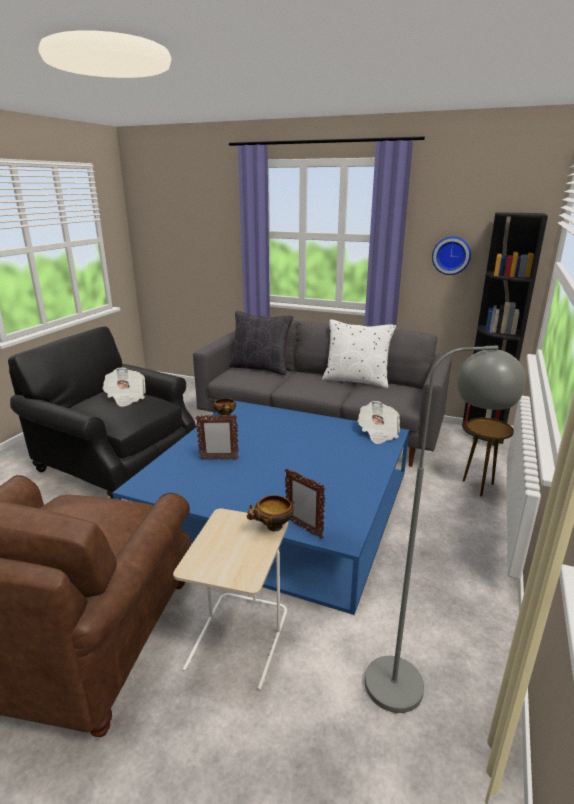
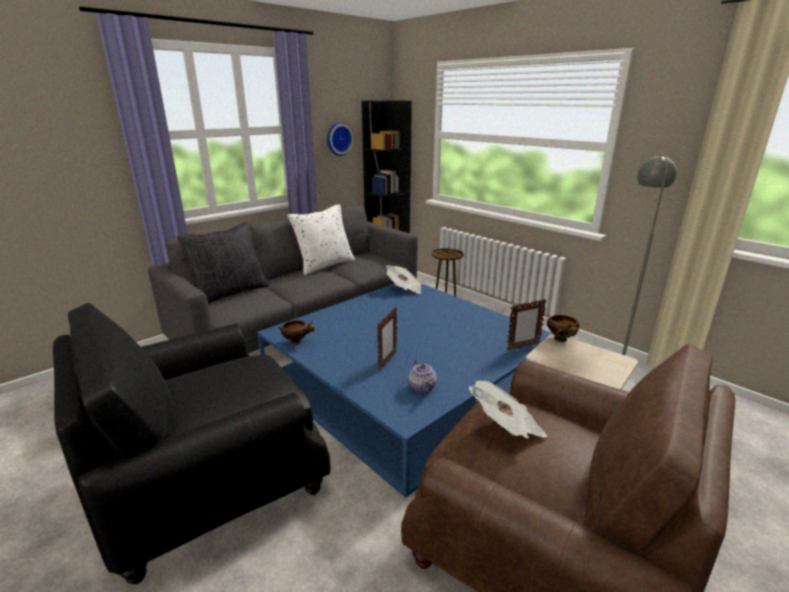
camera: 65 degrees left, 0 degrees up
newspaper [102,367,146,407] -> newspaper moved to [469,381,547,439]
none -> teapot [409,359,437,393]

